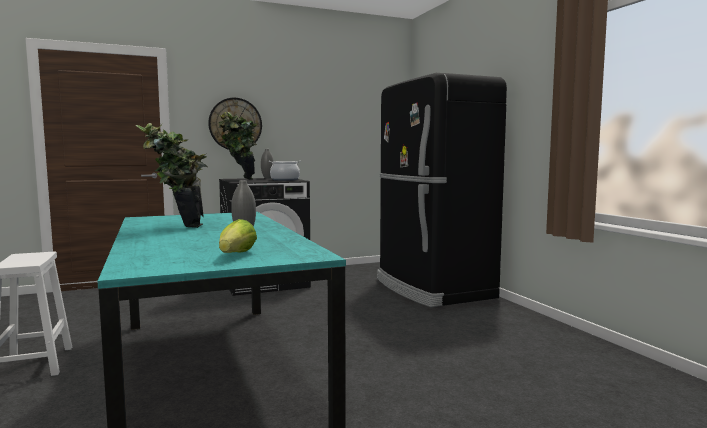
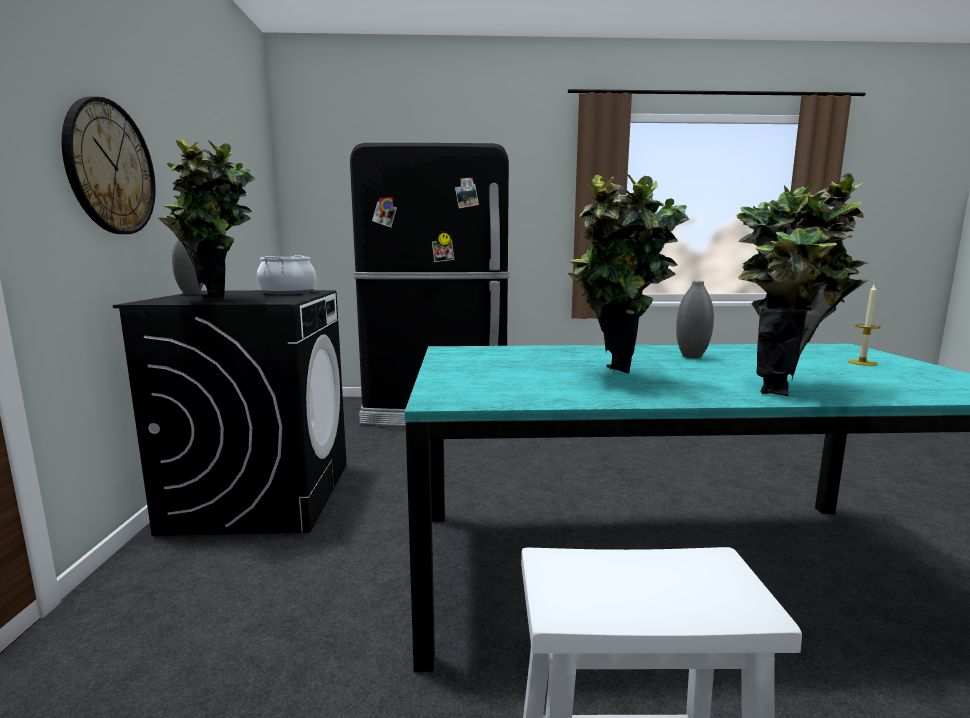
camera: 70 degrees left, 5 degrees up
lettuce [219,219,257,253] -> candle [848,285,880,366]
none -> potted plant [736,173,868,396]

